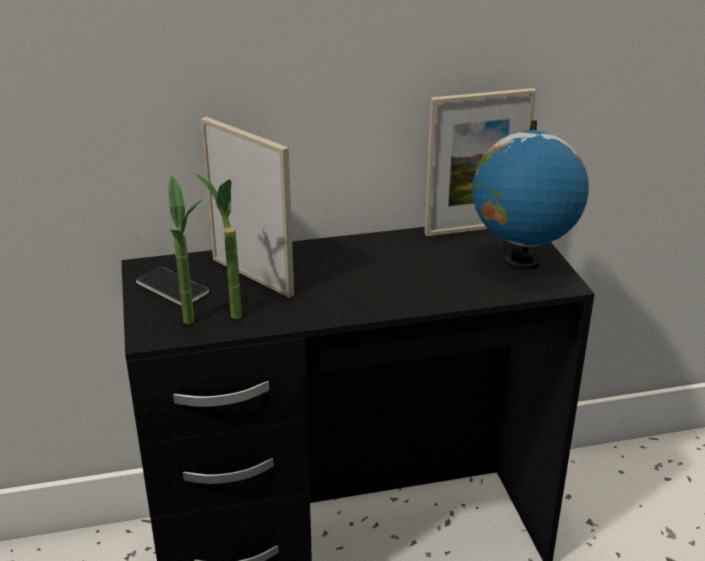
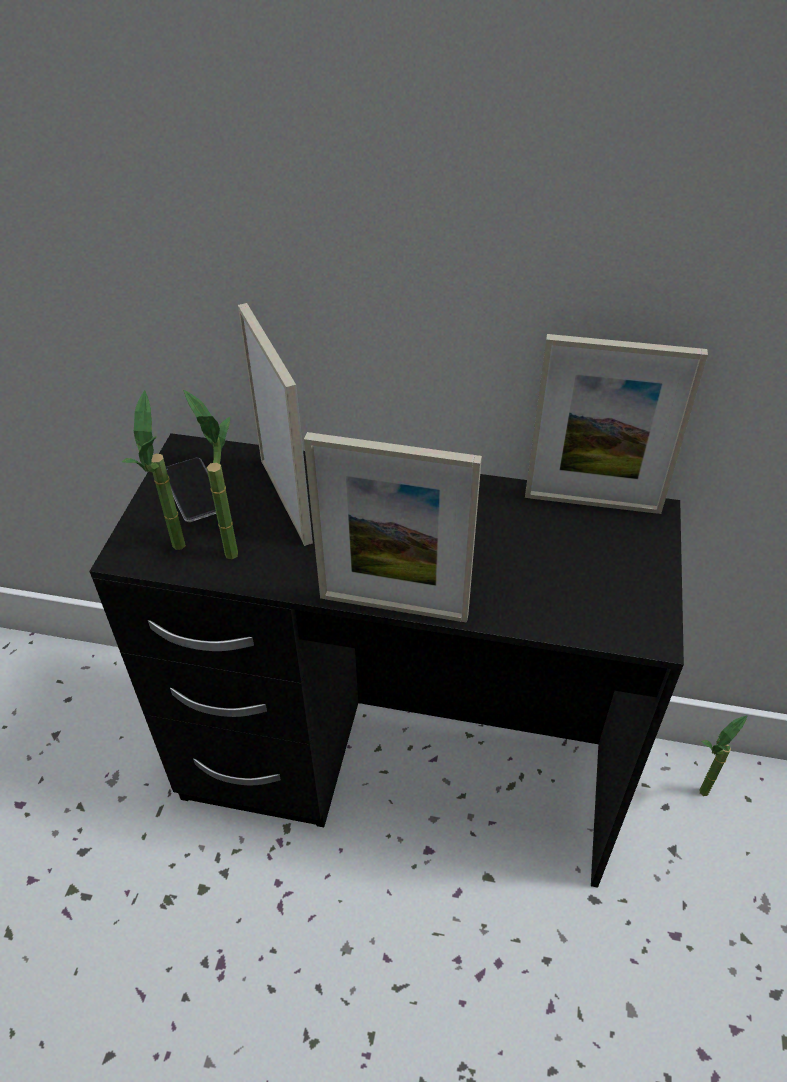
camera: 25 degrees right, 15 degrees up
globe [472,120,589,270] -> none
none -> picture frame [304,432,482,623]
none -> potted plant [699,715,747,796]

